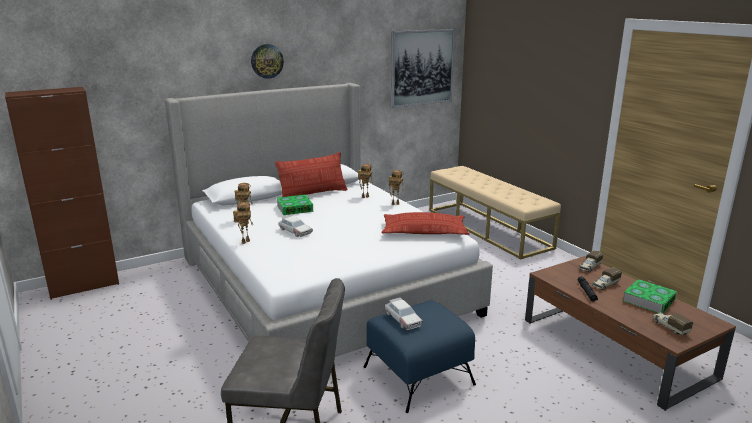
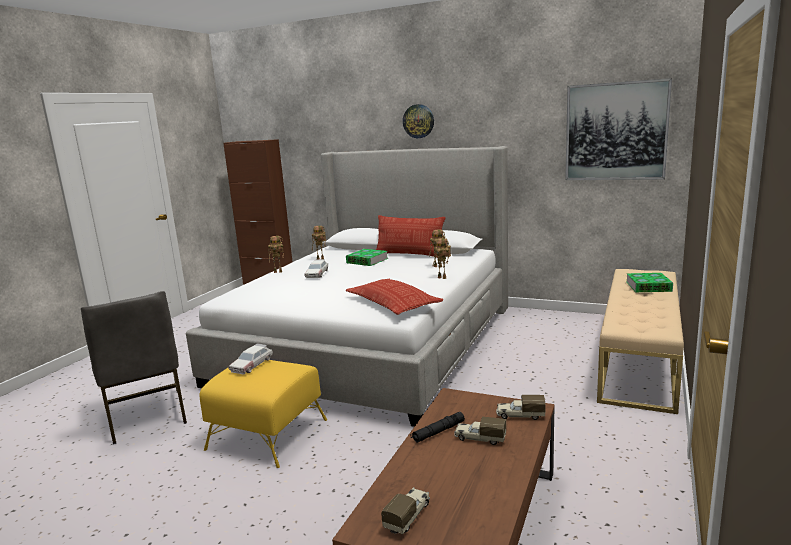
camera: 55 degrees right, 5 degrees down
blue ottoman [364,301,476,413] -> yellow ottoman [200,360,327,468]
book [622,279,677,313] -> book moved to [626,273,673,292]

